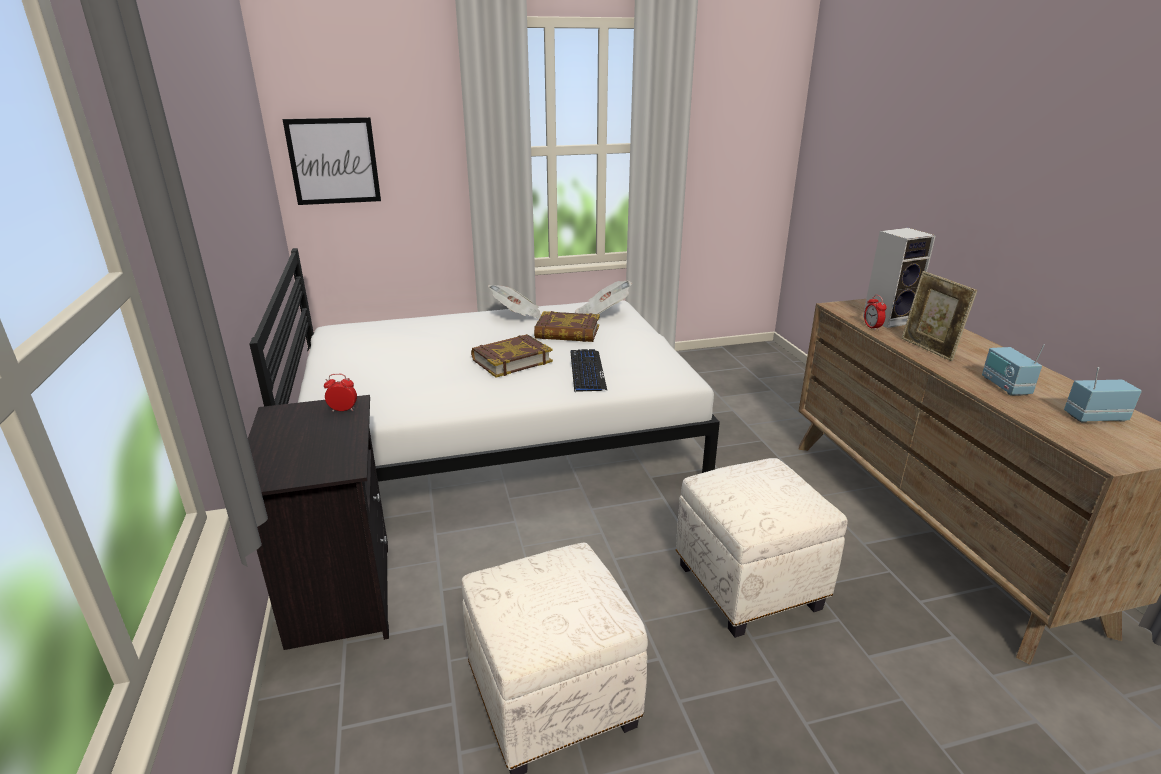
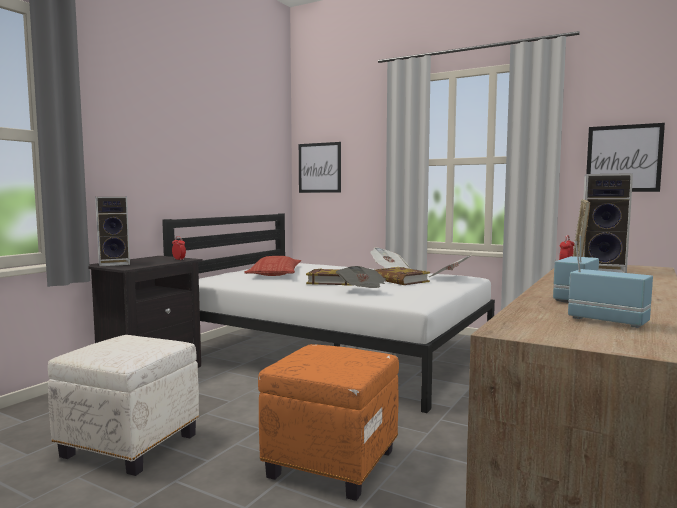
camera: 45 degrees right, 20 degrees down
keyboard [571,349,607,392] -> newspaper [336,266,386,288]
white ottoman [676,458,848,638] -> orange ottoman [258,344,399,501]
none -> speaker [95,197,130,266]
none -> pillow [244,256,301,276]
none -> picture [586,123,665,192]

